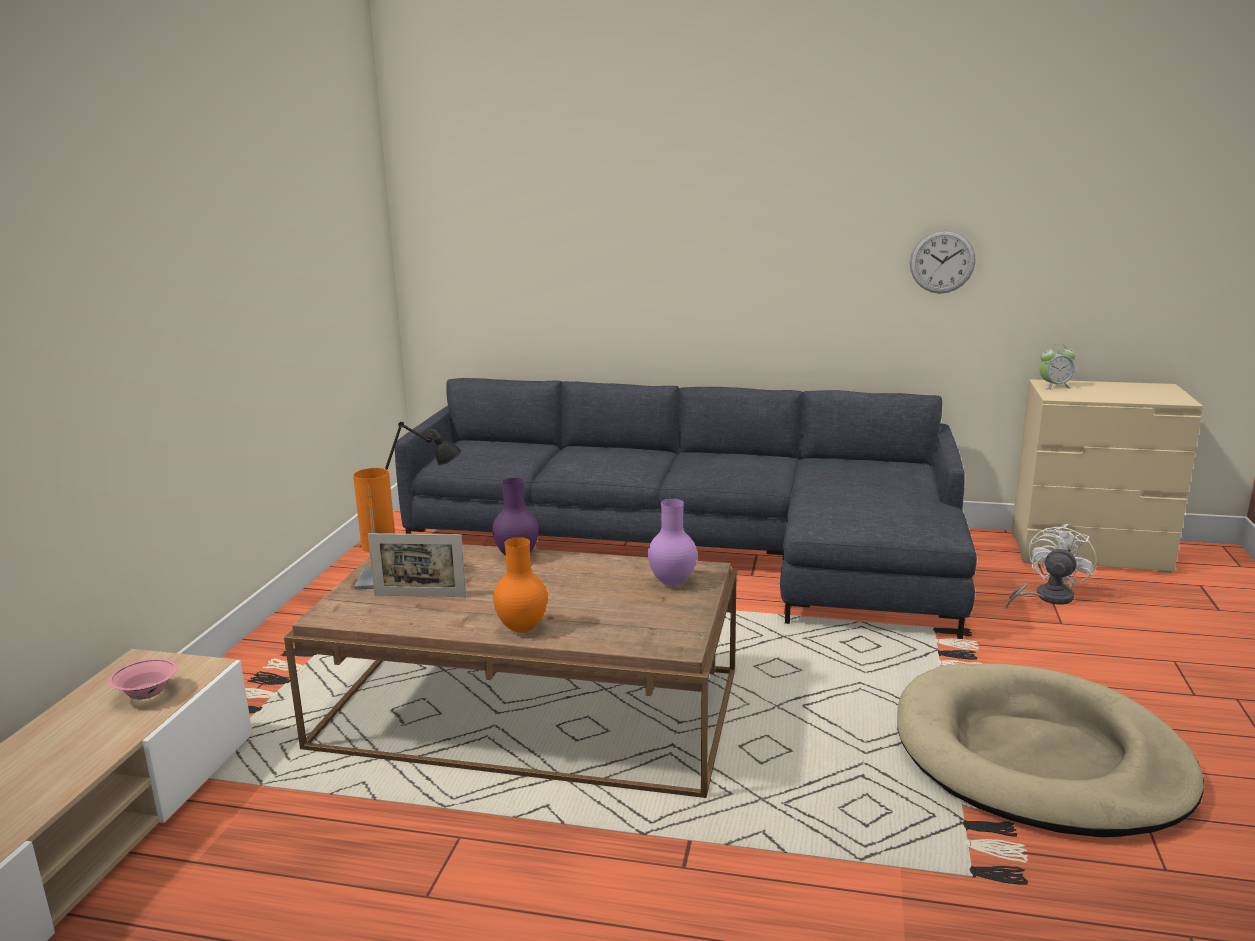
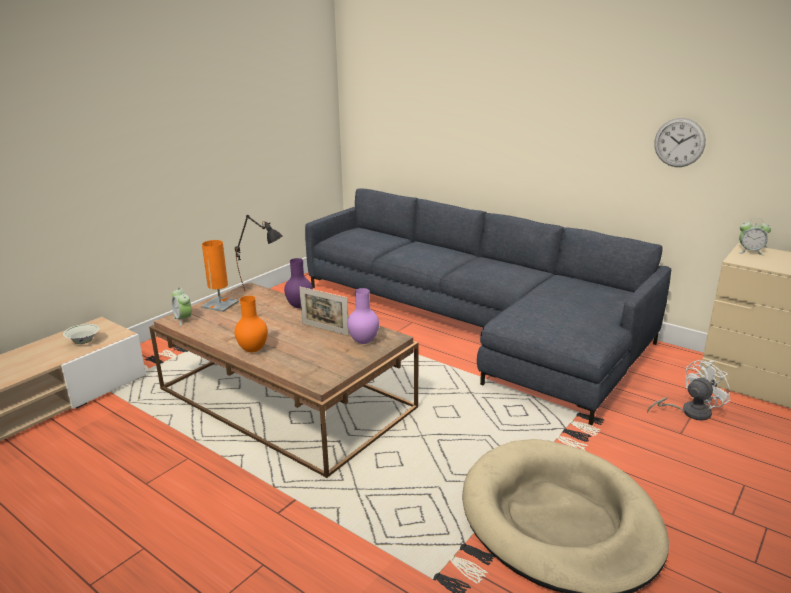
camera: 25 degrees right, 5 degrees up
pink bowl [108,658,178,699] -> white bowl [63,324,100,344]
picture frame [368,533,466,597] -> picture frame moved to [299,287,349,336]
none -> alarm clock [172,287,192,326]

